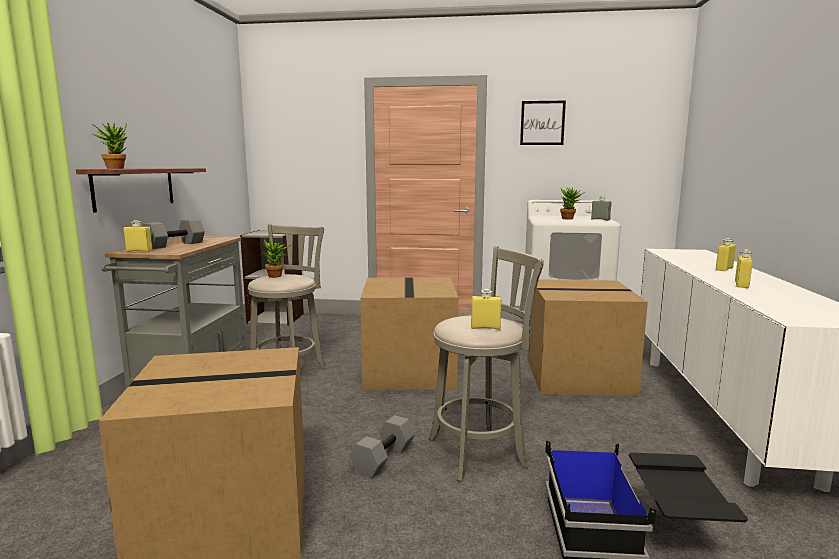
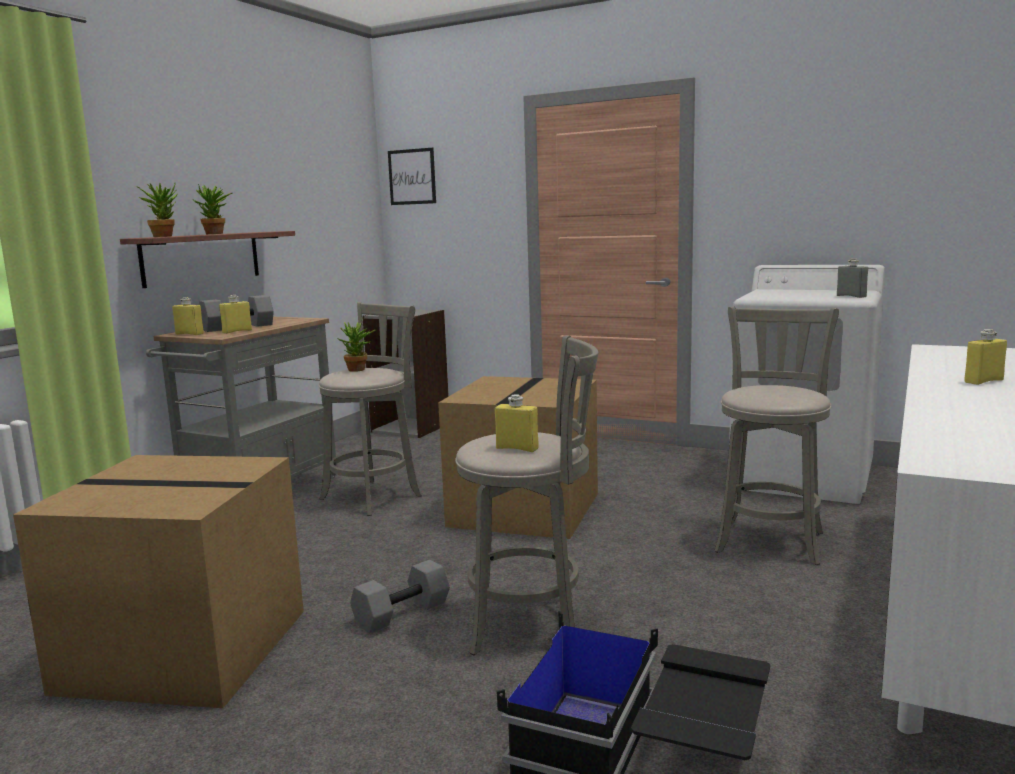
camera: 20 degrees right, 0 degrees up
picture [520,101,566,145] -> picture moved to [388,148,436,205]
cardboard box [527,279,648,396] -> grey stool [714,307,839,565]
potted plant [560,187,585,219] -> potted plant moved to [193,184,233,234]
yellow bottle [735,249,753,288] -> yellow bottle moved to [219,295,252,334]

